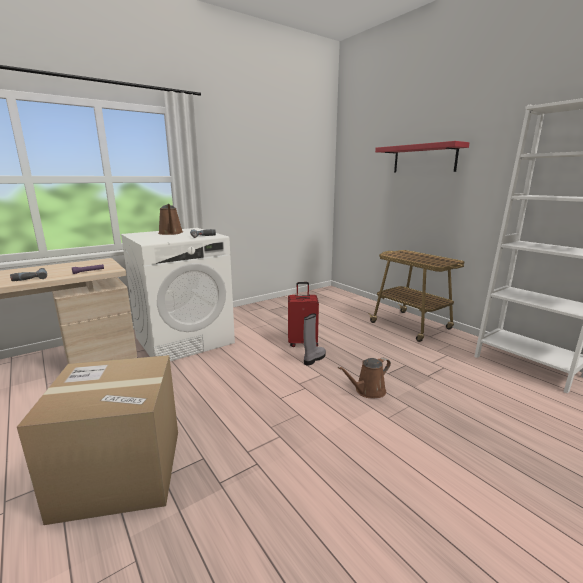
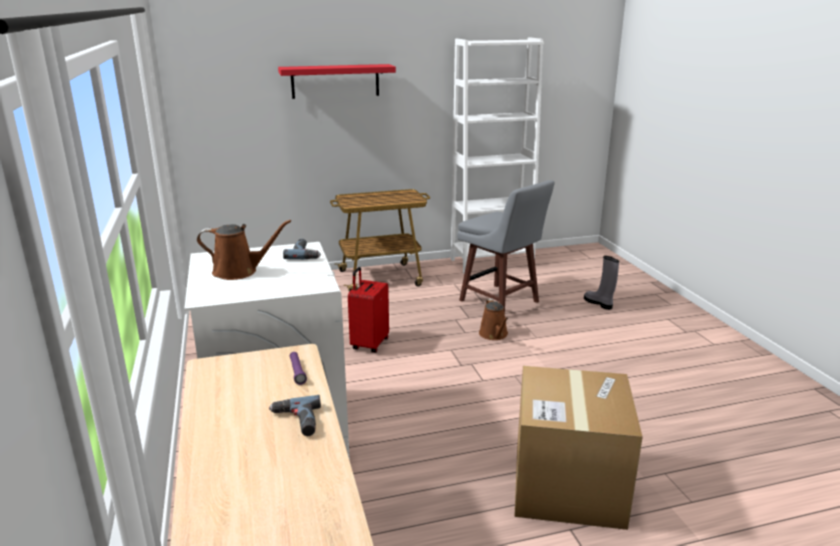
camera: 70 degrees left, 5 degrees up
grey boot [304,313,326,366] -> grey boot moved to [584,256,619,310]
none -> grey stool [457,180,555,314]

